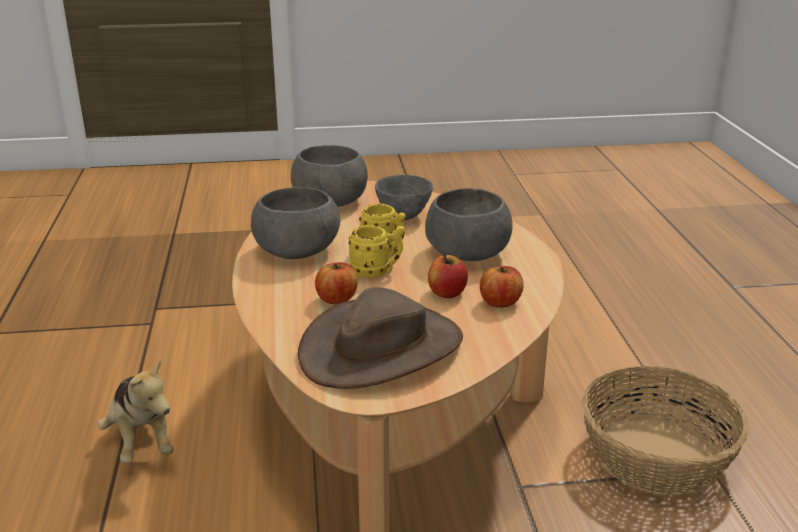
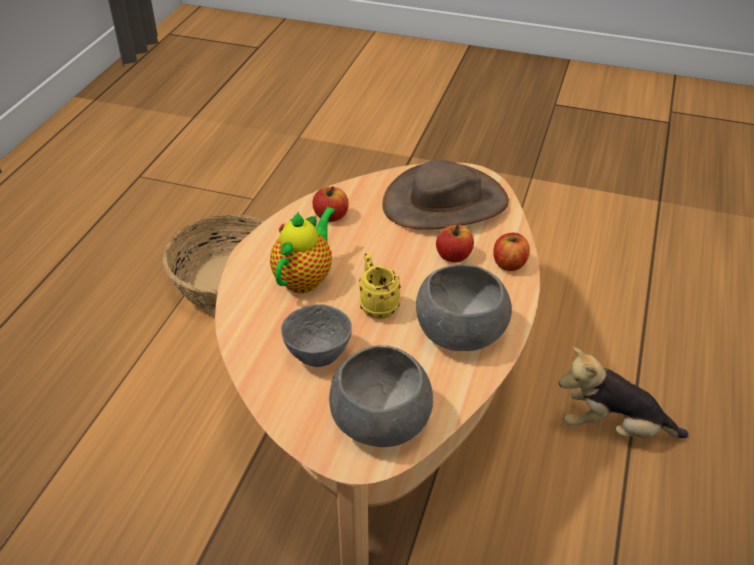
camera: 155 degrees left, 15 degrees up
plush toy [98,359,174,463] -> plush toy turned 75 degrees counterclockwise [559,347,688,438]
yellow mug [349,225,405,278] -> none
grey bowl [425,188,513,261] -> teapot [270,207,335,293]
apple [428,255,468,298] -> apple moved to [493,233,530,271]

